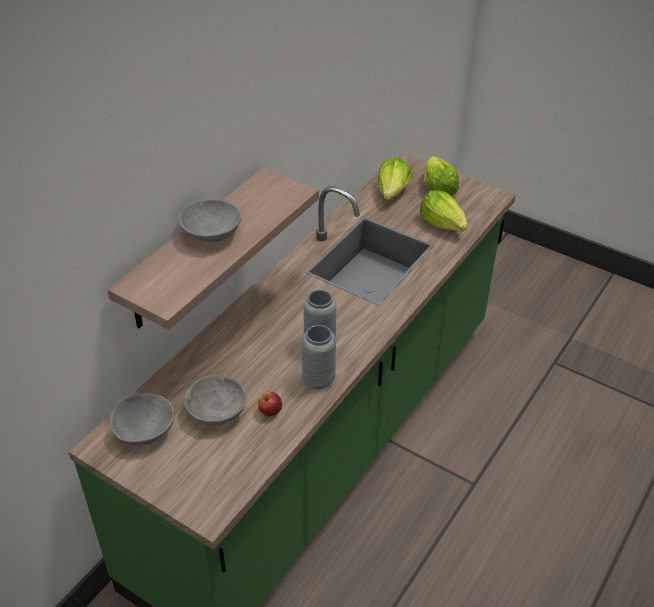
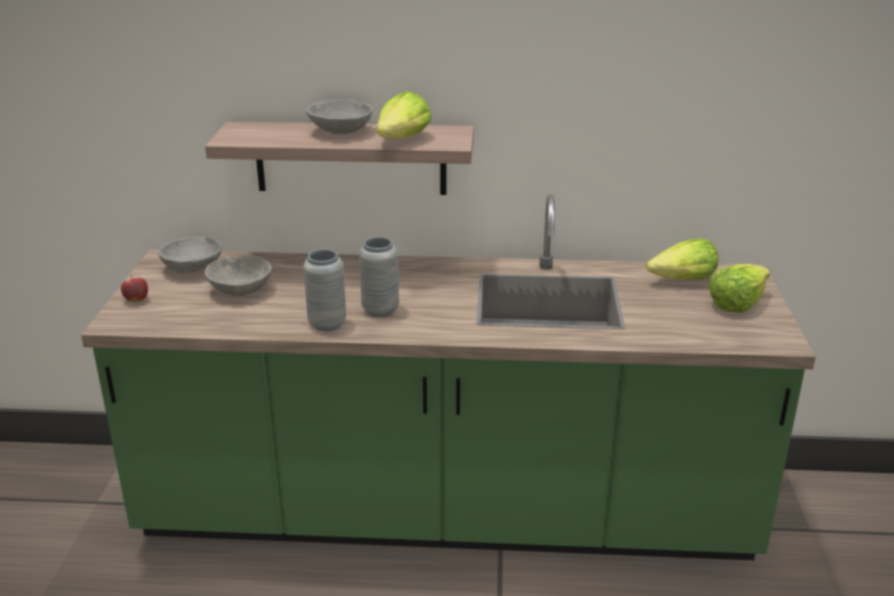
camera: 60 degrees right, 15 degrees down
apple [258,392,282,416] -> apple moved to [121,275,148,302]
lettuce [420,190,468,231] -> lettuce moved to [376,91,432,139]

